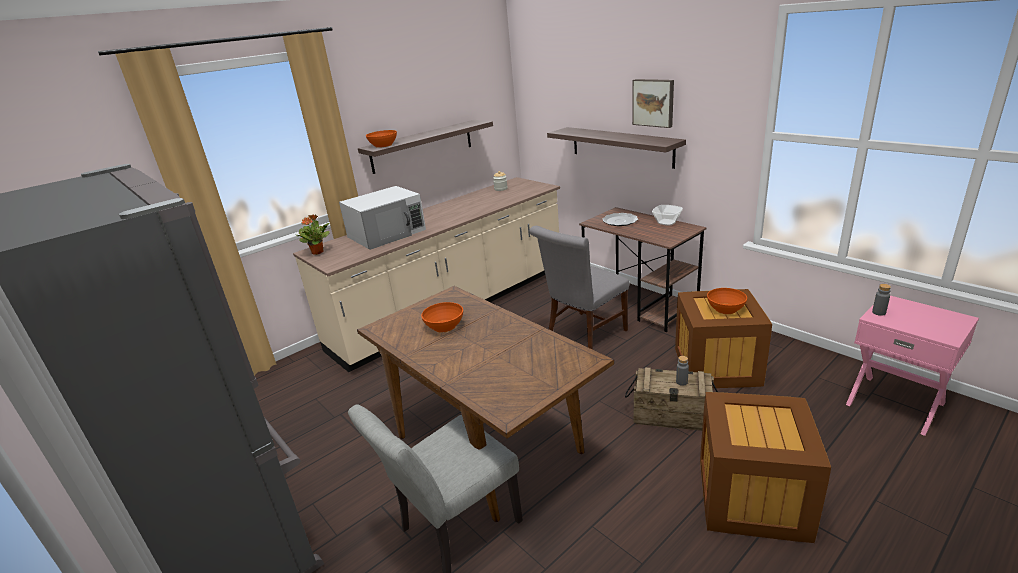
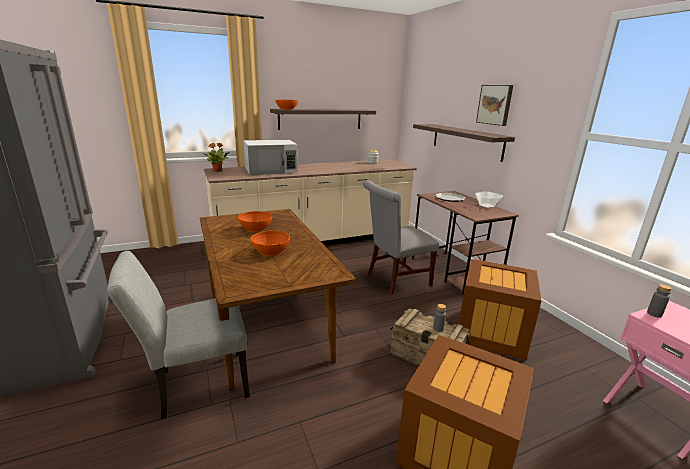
camera: 15 degrees right, 5 degrees down
orange bowl [707,288,747,314] -> orange bowl moved to [251,231,290,256]

